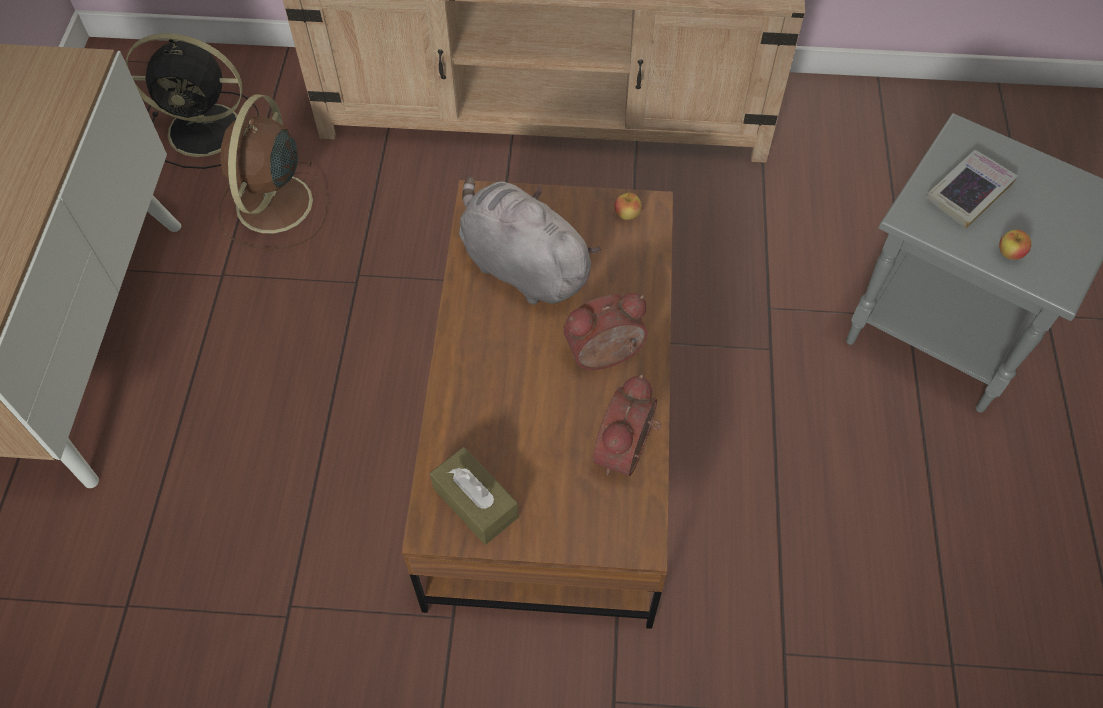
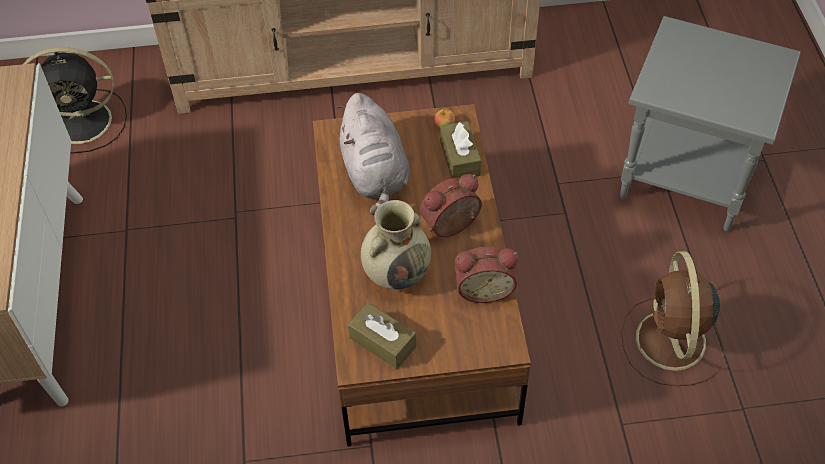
camera: 10 degrees left, 5 degrees down
brown fan [218,94,327,249] -> brown fan moved to [621,251,725,386]
grey plush toy [459,177,601,305] -> grey plush toy turned 135 degrees counterclockwise [336,93,410,216]
alarm clock [593,374,661,476] -> alarm clock turned 105 degrees counterclockwise [455,246,518,303]
book [926,150,1018,229] -> none
apple [999,230,1032,260] -> none
none -> beige vase [361,200,431,290]
none -> brown tissue box [440,121,481,178]

